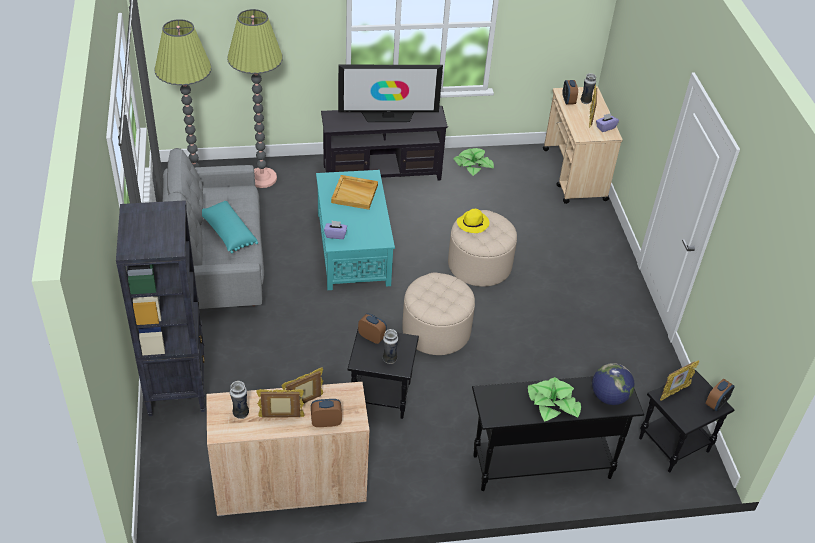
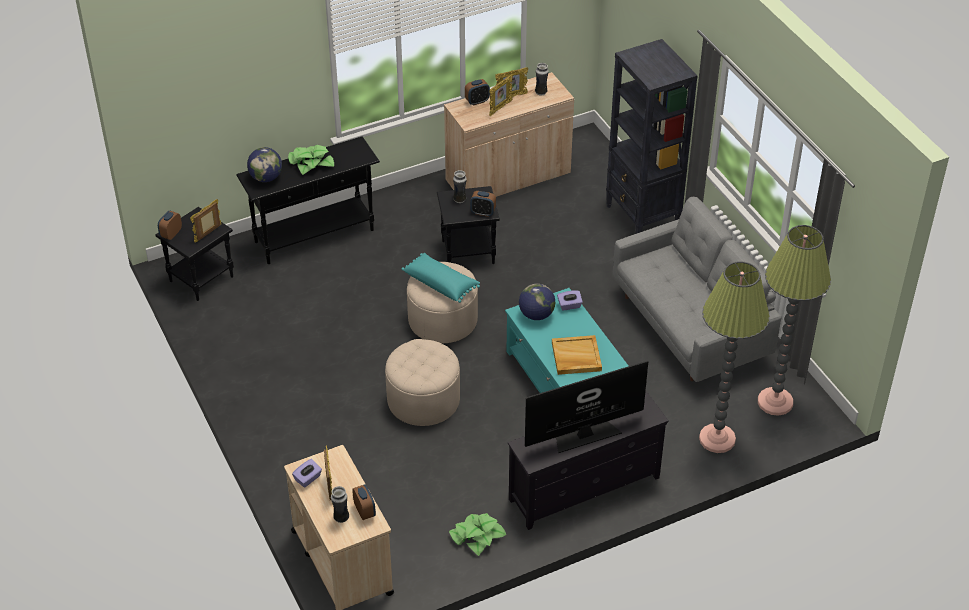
camera: 165 degrees right, 0 degrees up
turquoise pillow [202,201,258,253] -> turquoise pillow moved to [402,253,480,303]
yellow hat [457,209,489,233] -> none
none -> globe [519,284,555,320]

